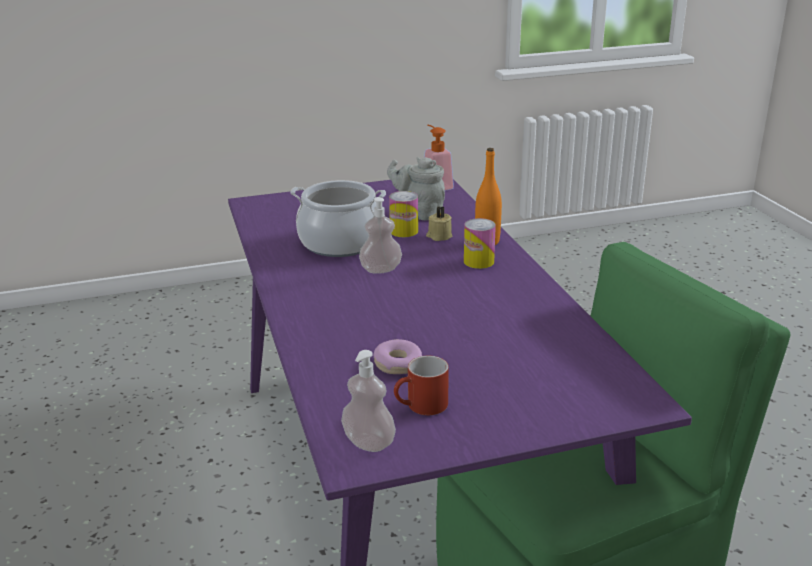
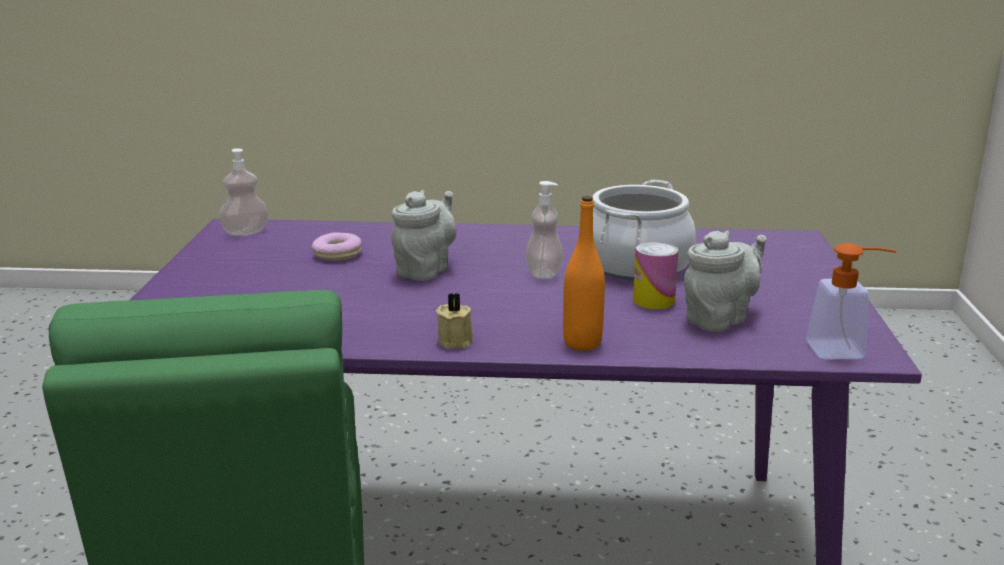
camera: 110 degrees right, 5 degrees down
red mug [394,356,449,415] -> none
beige candle [426,206,452,241] -> beige candle moved to [436,293,473,349]
can [464,218,496,269] -> none
none -> grey teapot [391,190,456,281]

